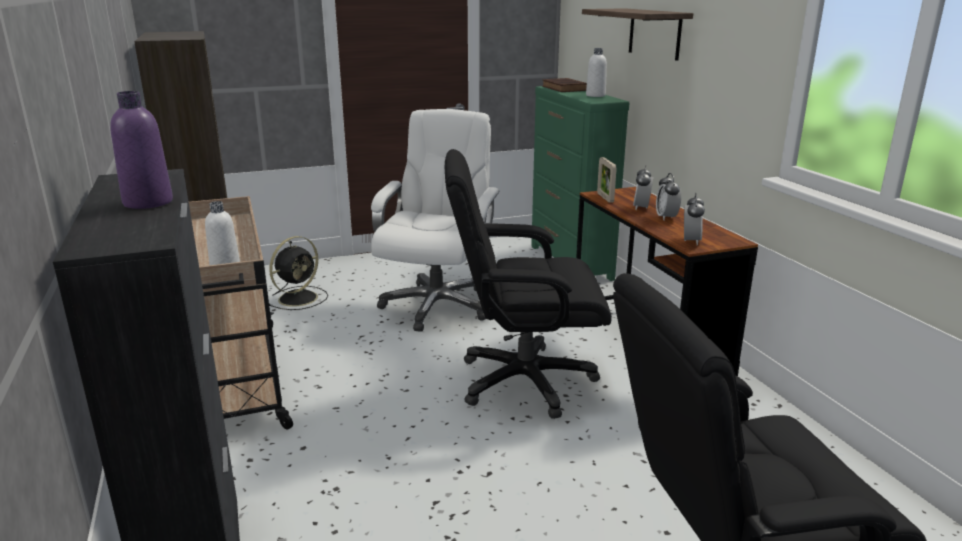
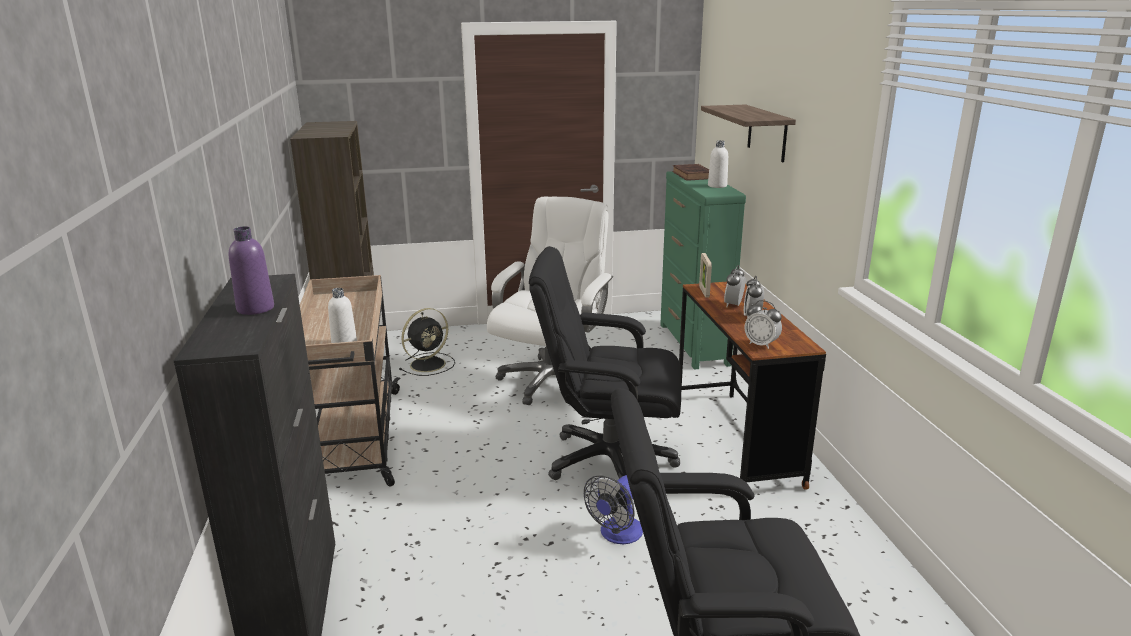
camera: 10 degrees right, 0 degrees up
alarm clock [684,193,705,245] -> alarm clock turned 105 degrees clockwise [745,300,782,349]
none -> fan [584,475,643,544]

